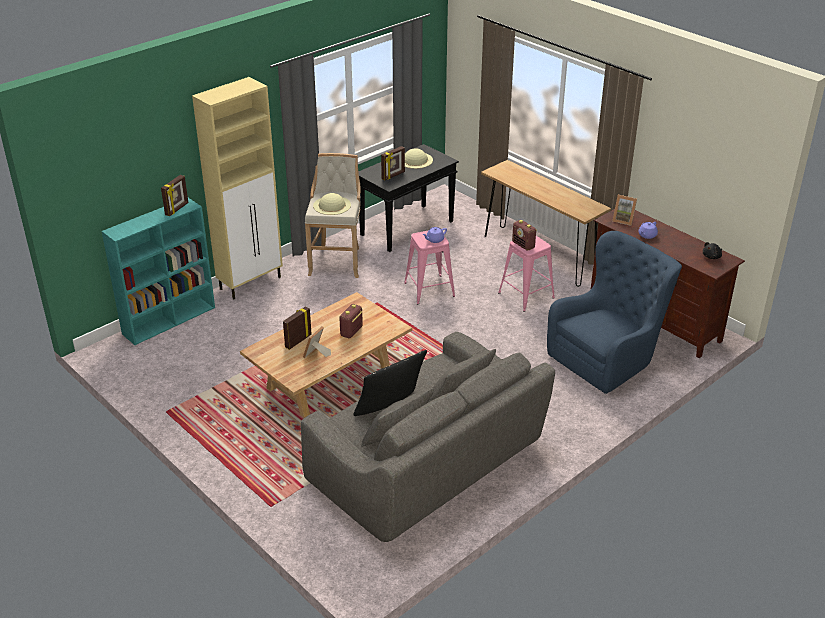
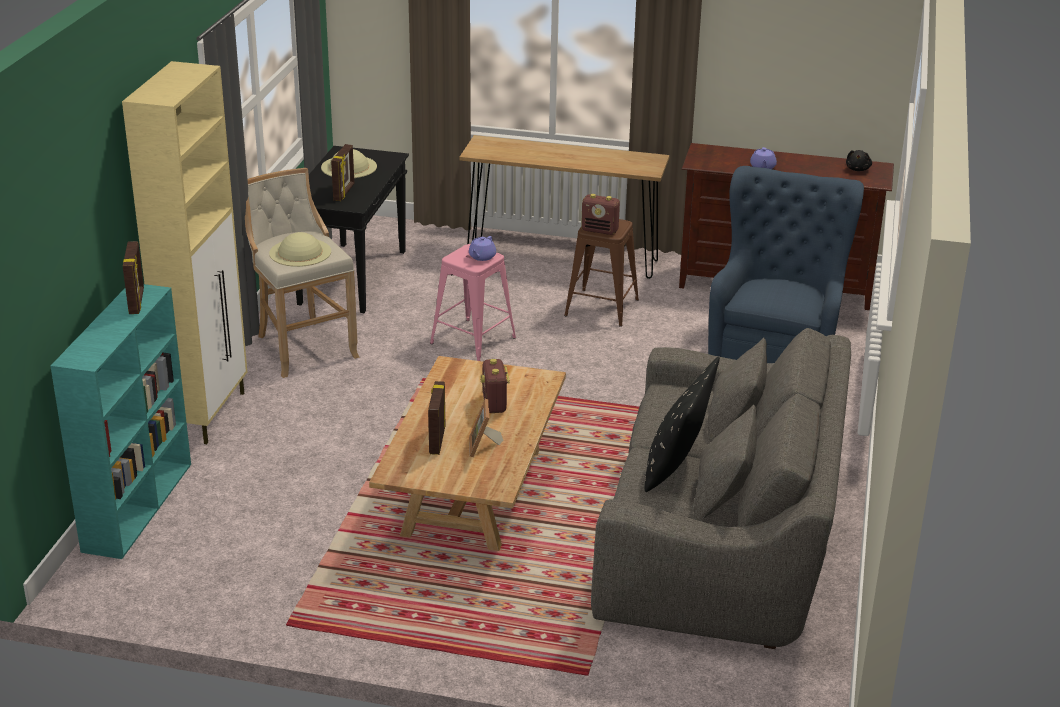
camera: 35 degrees left, 5 degrees down
pink stool [498,236,555,312] -> brown stool [564,219,639,327]
picture frame [612,195,637,226] -> none

